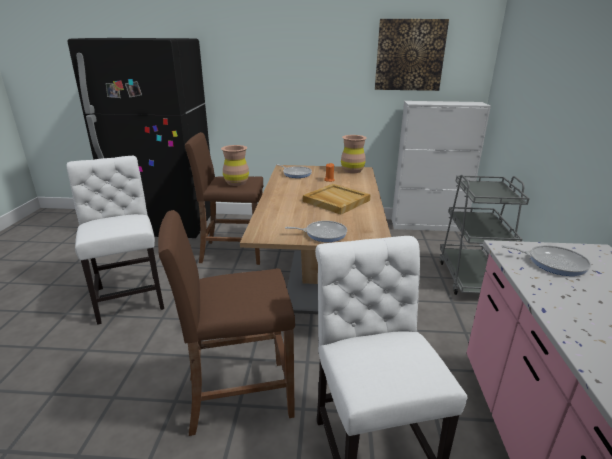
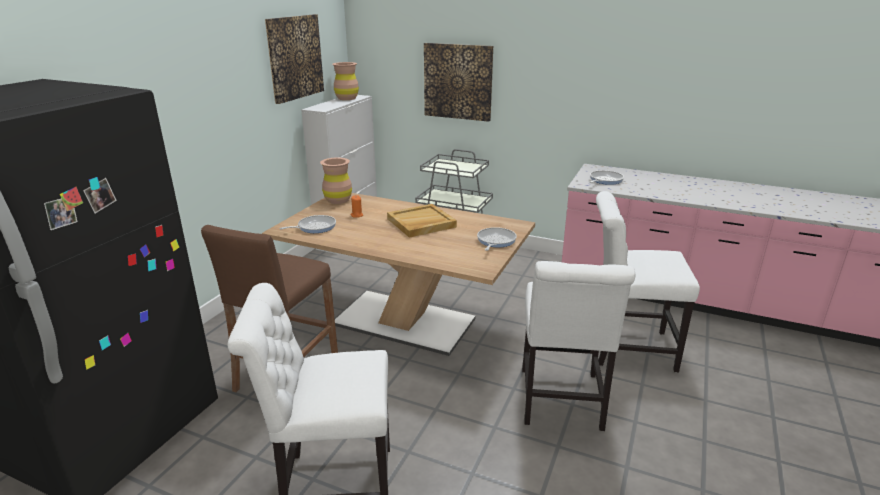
camera: 70 degrees left, 0 degrees up
brown stool [158,210,295,436] -> white chair [522,261,636,431]
brown vase [221,145,249,186] -> brown vase moved to [333,62,359,100]
none -> picture [424,43,493,122]

